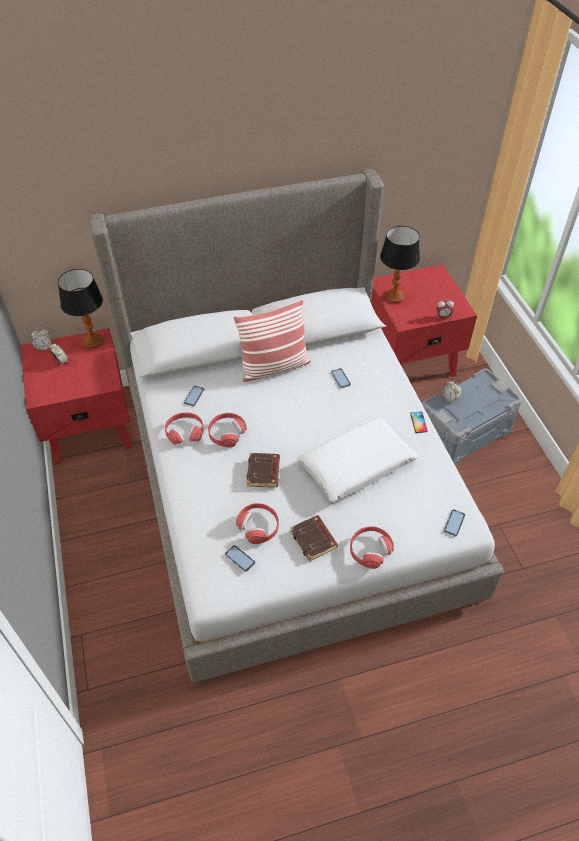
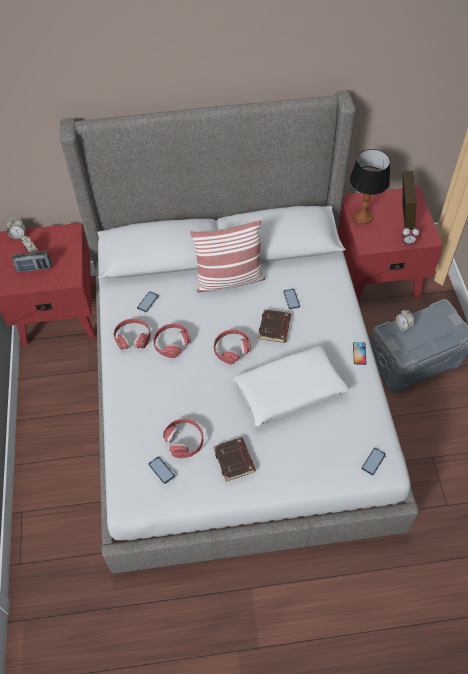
camera: 10 degrees right, 5 degrees up
table lamp [58,269,104,349] -> none
brown book [247,453,280,487] -> brown book moved to [258,309,291,343]
red headphones [350,526,394,569] -> red headphones moved to [214,330,251,364]
none -> radio [12,251,52,272]
none -> picture frame [402,171,416,230]

